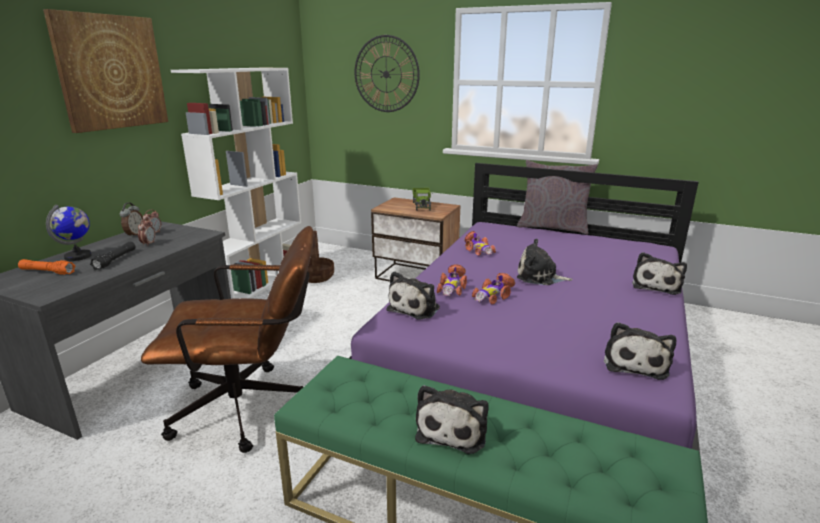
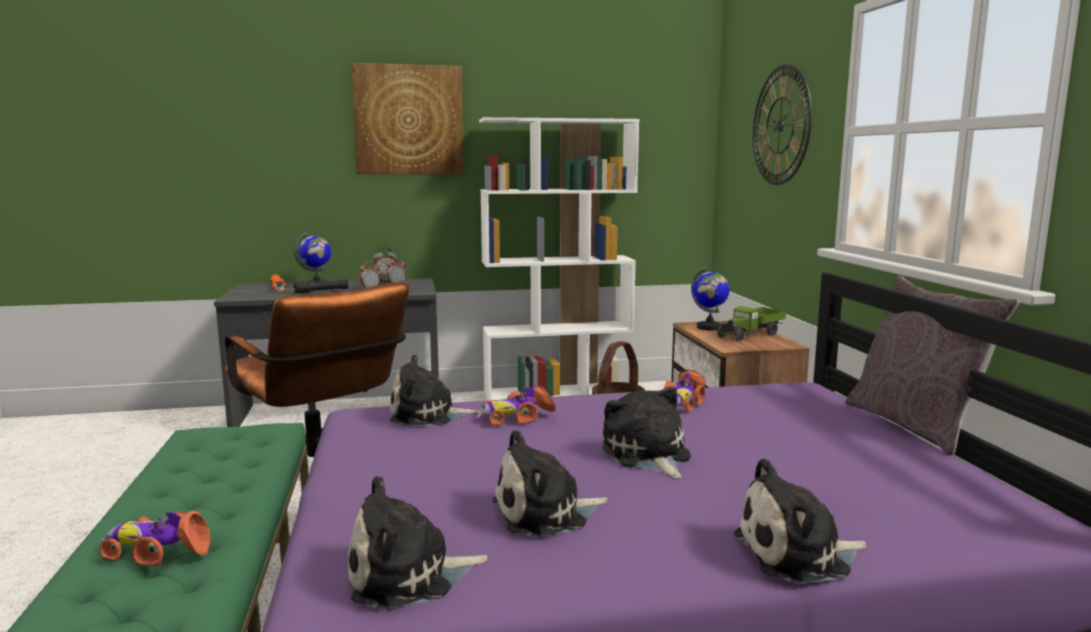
camera: 55 degrees right, 10 degrees down
plush toy [415,385,488,454] -> plush toy moved to [492,429,608,537]
toy car [472,273,515,305] -> toy car moved to [100,511,211,567]
none -> globe [691,267,730,331]

